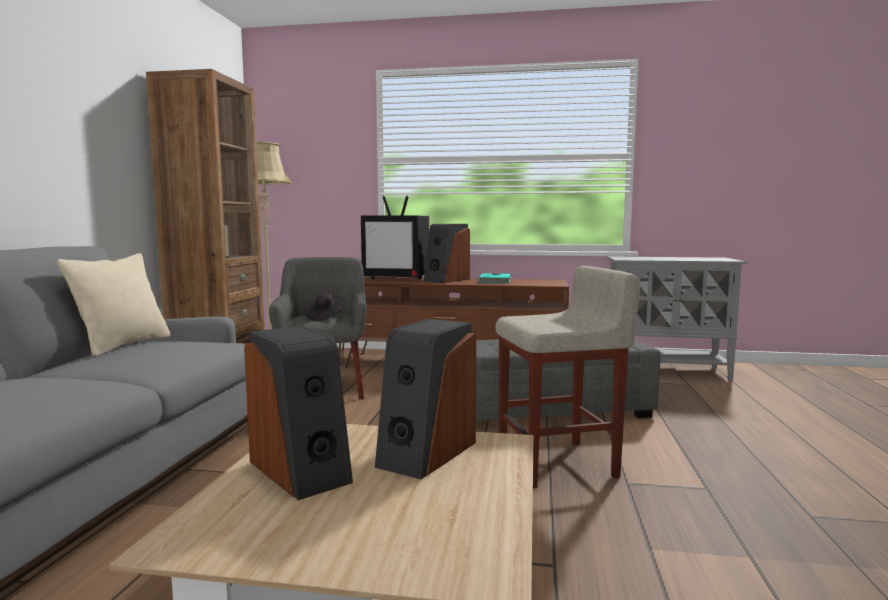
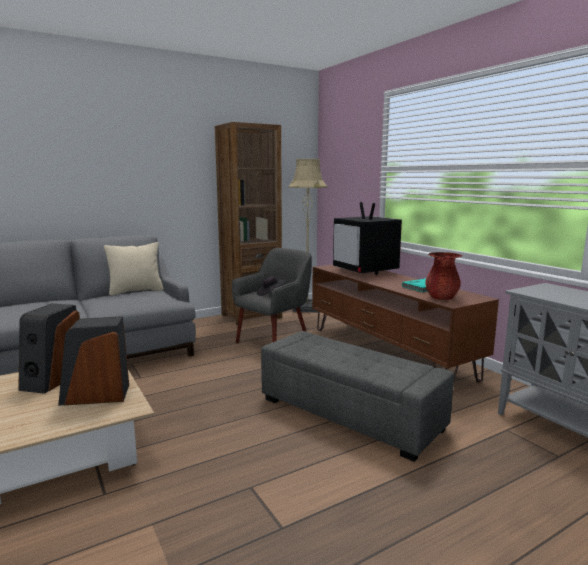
camera: 50 degrees right, 5 degrees up
speaker [424,224,470,283] -> none
beige stool [496,266,640,488] -> none
none -> red vase [425,252,462,300]

